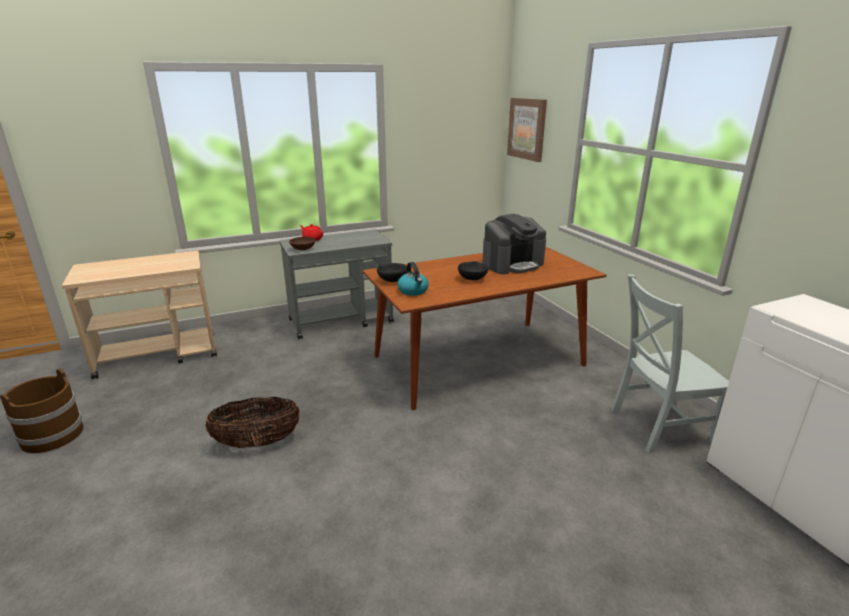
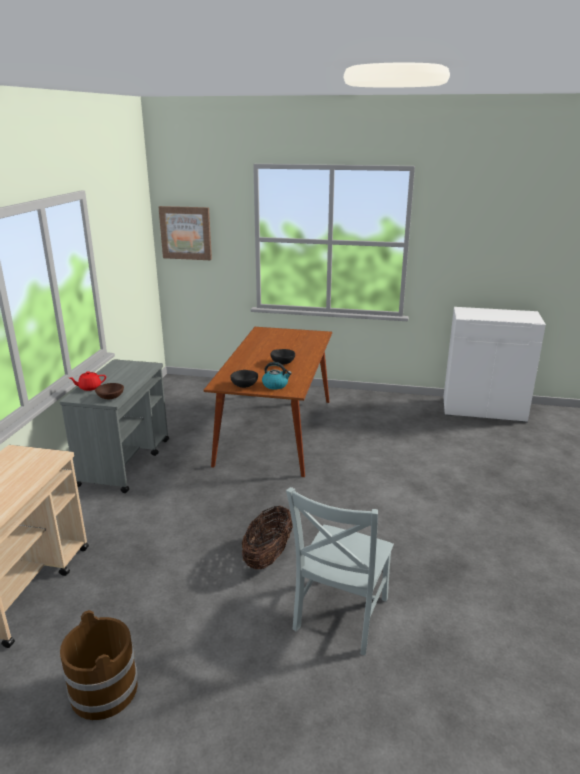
camera: 55 degrees left, 0 degrees up
coffee machine [482,214,546,274] -> none
grey chair [611,275,729,453] -> grey chair moved to [286,487,394,655]

